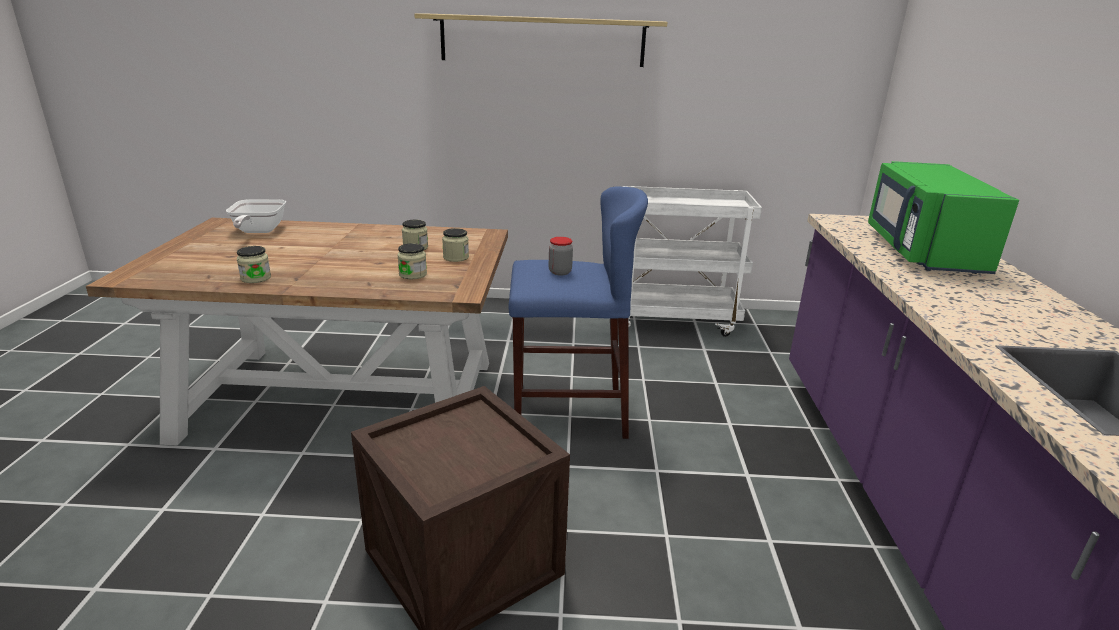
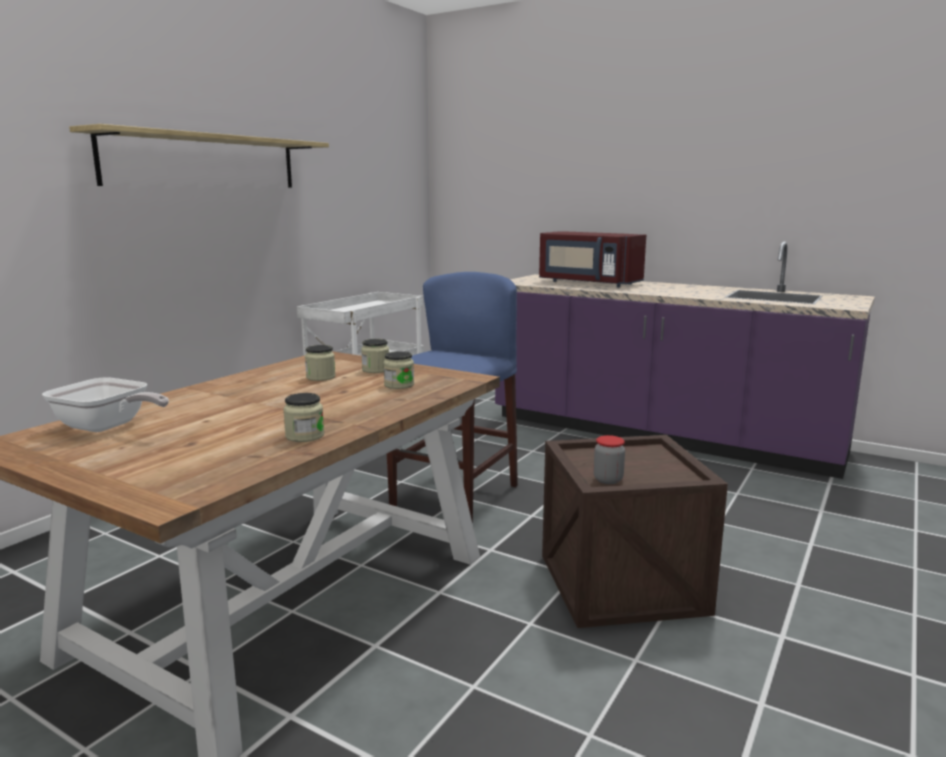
camera: 60 degrees left, 10 degrees down
jar [549,237,573,276] -> jar moved to [594,435,625,484]
green microwave [868,161,1019,274] -> red microwave [539,231,646,287]

